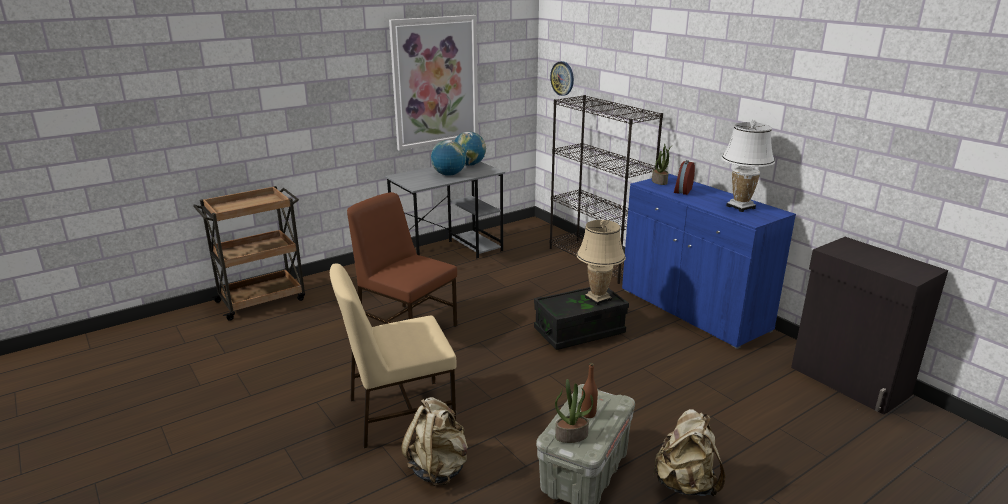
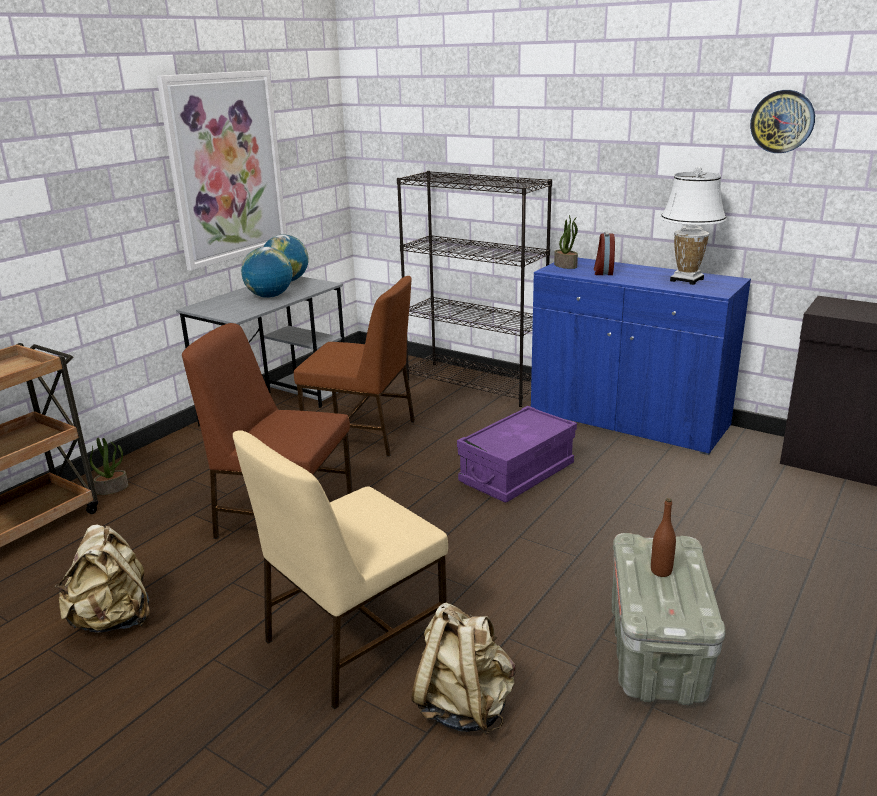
camera: 20 degrees left, 0 degrees up
black storage box [534,287,629,350] -> purple storage box [457,406,577,502]
wall clock [550,61,574,96] -> wall clock moved to [750,90,815,153]
potted plant [555,379,593,443] -> potted plant moved to [90,438,129,495]
beige table lamp [577,220,626,305] -> none
beige backpack [653,409,725,497] -> beige backpack moved to [55,524,150,633]
none -> brown chair [294,276,415,457]

